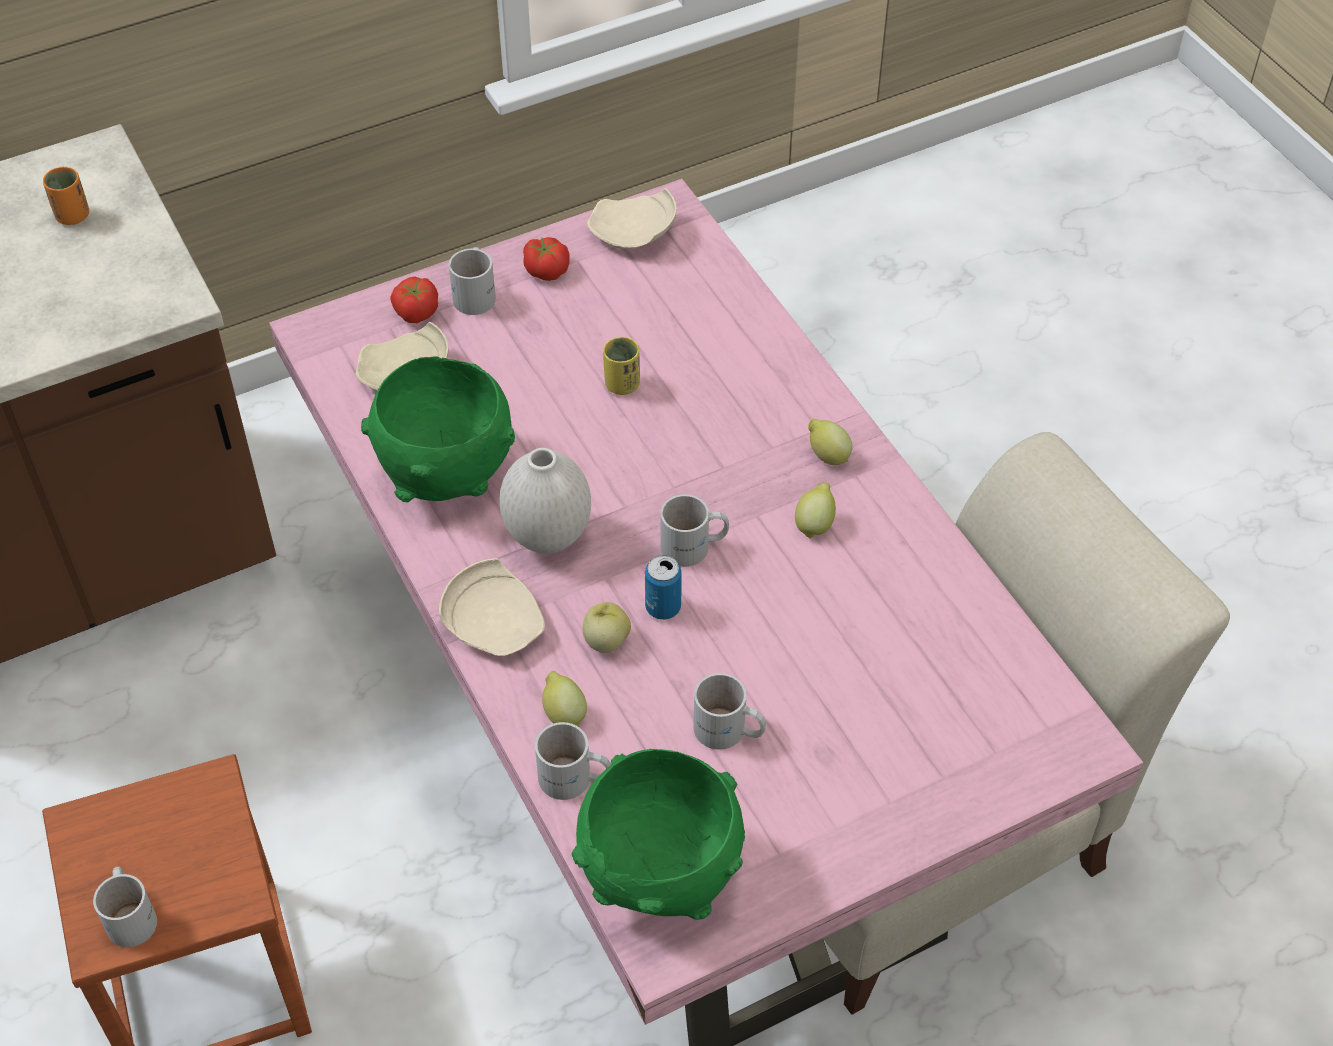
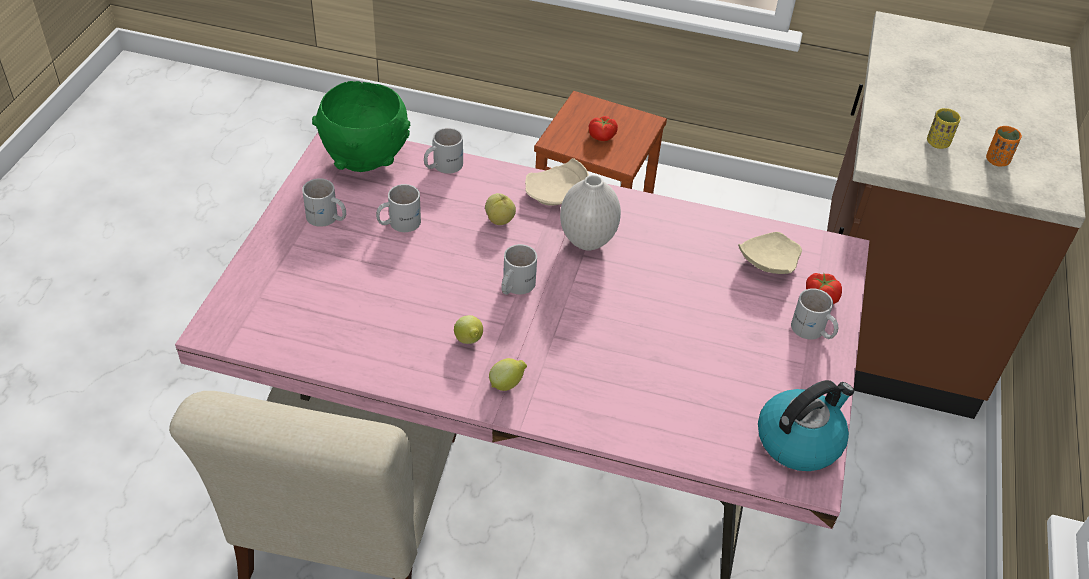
camera: 130 degrees right, 5 degrees down
white mug [93,867,157,947] -> white mug moved to [302,178,346,227]
green bowl [361,357,515,502] -> none
tomato [523,237,570,281] -> tomato moved to [589,116,618,141]
lemon [542,671,587,726] -> none
beige plate [587,188,676,249] -> kettle [758,380,854,471]
yellow cup [603,337,640,395] -> yellow cup moved to [927,108,961,149]
can [645,555,682,620] -> none

